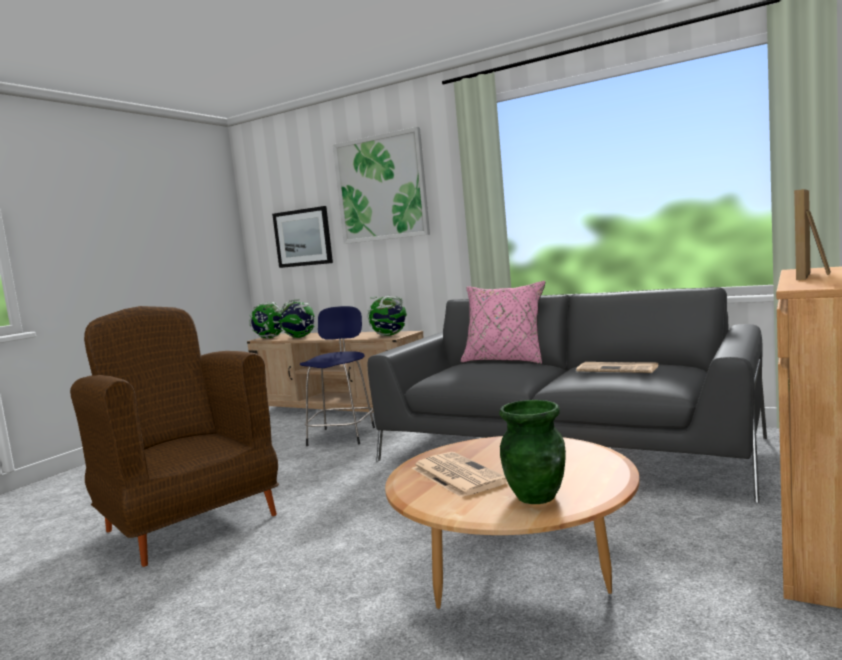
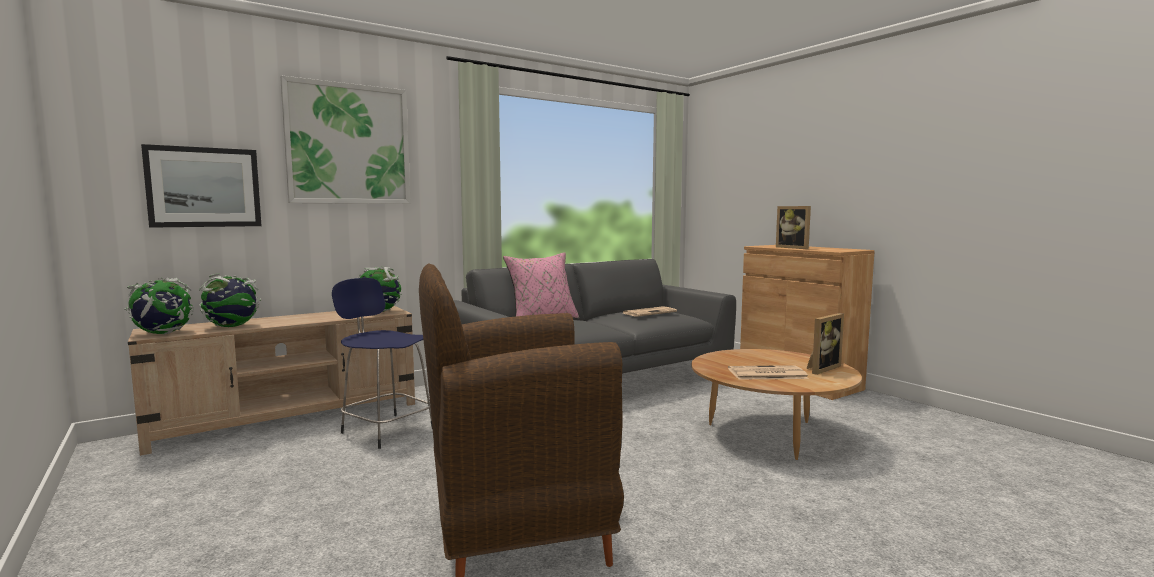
camera: 65 degrees left, 0 degrees up
green vase [499,400,566,504] -> picture frame [807,313,844,375]

